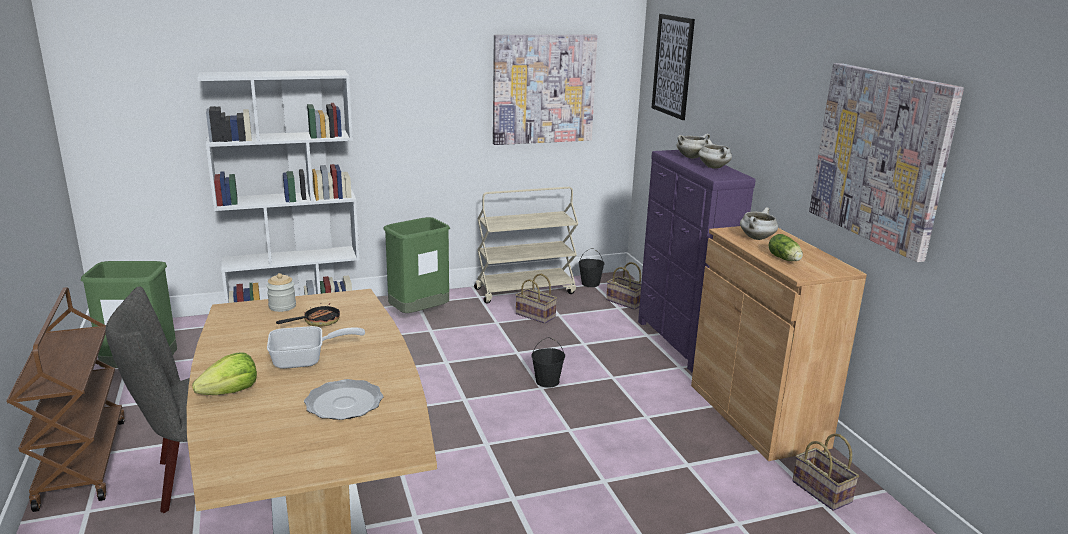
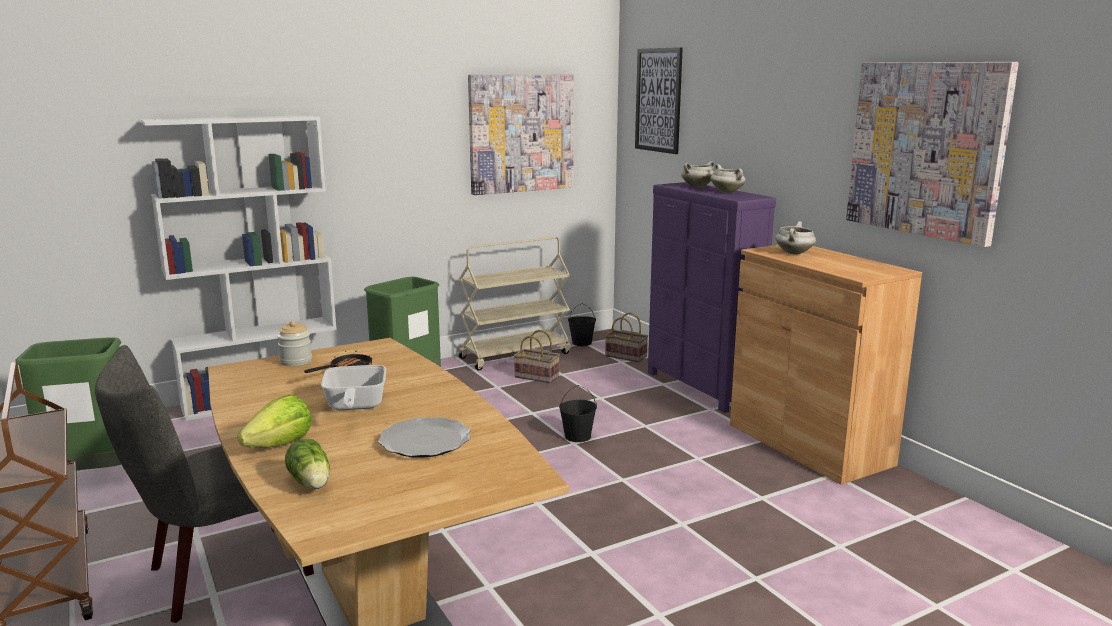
camera: 10 degrees left, 5 degrees down
frying pan [267,326,365,369] -> frying pan turned 105 degrees clockwise [321,365,386,410]
lettuce [768,234,803,261] -> lettuce moved to [285,438,330,489]
basket [792,434,859,511] -> none

